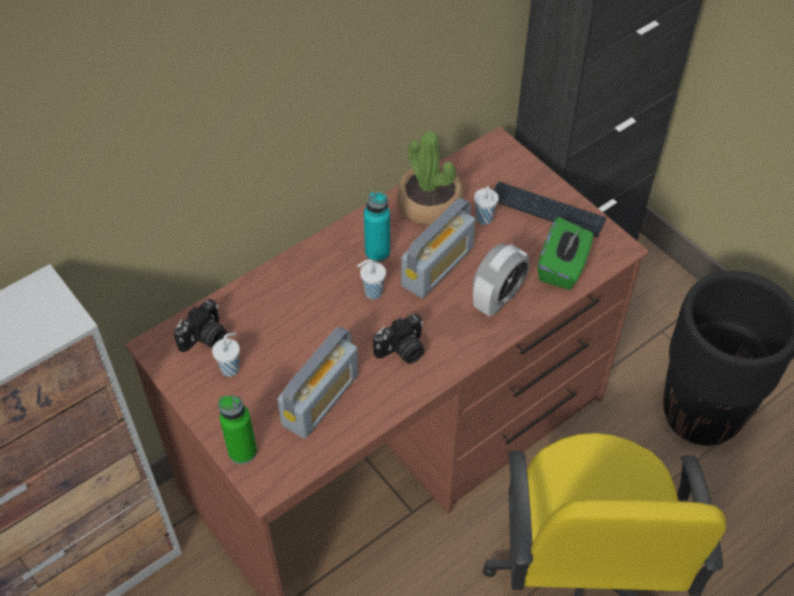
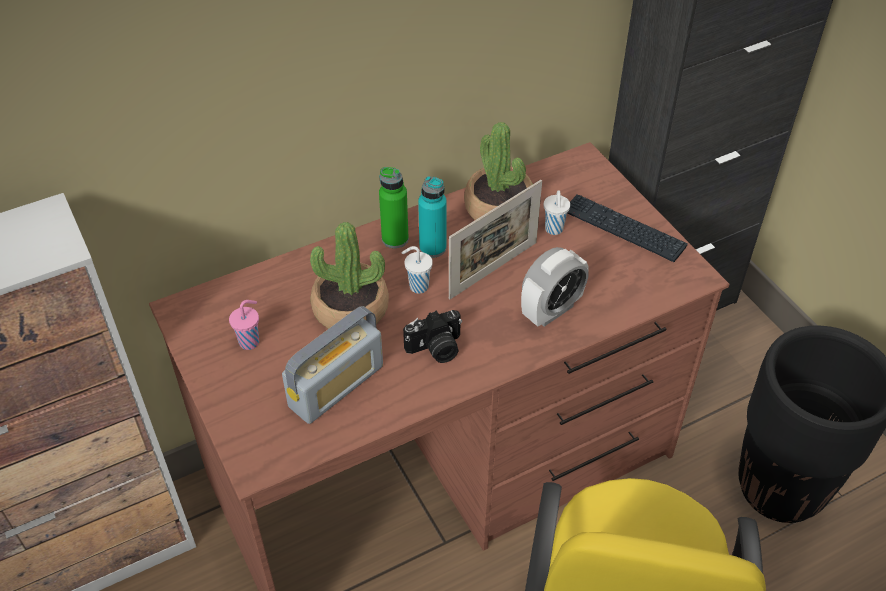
camera: 10 degrees right, 5 degrees down
camera [174,299,227,352] -> none
white cup [212,333,240,377] -> pink cup [229,300,259,350]
green bottle [218,396,257,464] -> green bottle moved to [379,167,409,248]
radio [401,198,475,298] -> picture frame [449,180,542,299]
green tissue box [538,217,593,290] -> none
none -> potted plant [310,222,389,329]

